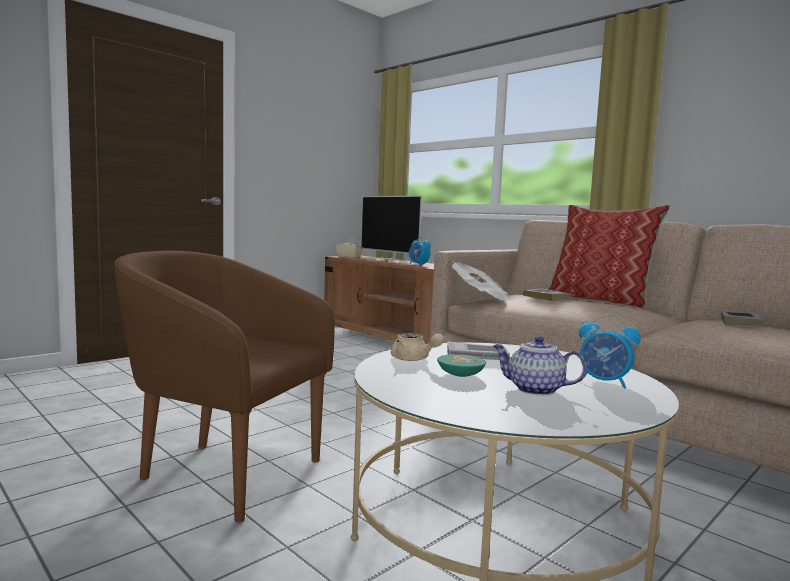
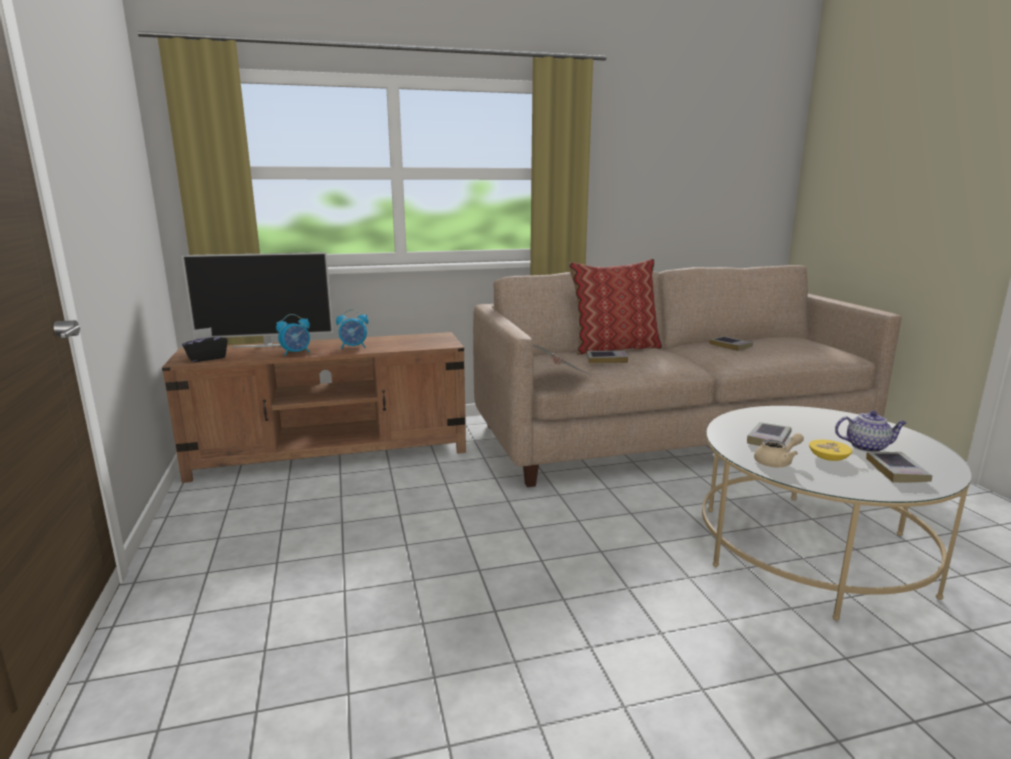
camera: 60 degrees left, 10 degrees up
brown armchair [115,251,335,522] -> none
beige tissue box [336,238,363,258] -> black tissue box [182,327,228,362]
turquoise bowl [437,354,486,377] -> yellow bowl [809,440,852,461]
teapot [493,336,587,396] -> teapot turned 135 degrees counterclockwise [835,411,907,452]
alarm clock [579,314,641,389] -> alarm clock moved to [276,314,310,356]
none -> book [866,452,932,483]

